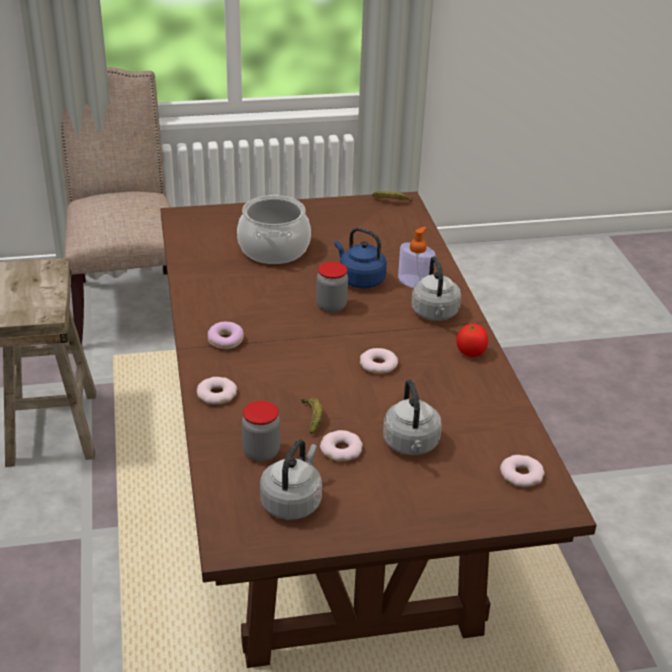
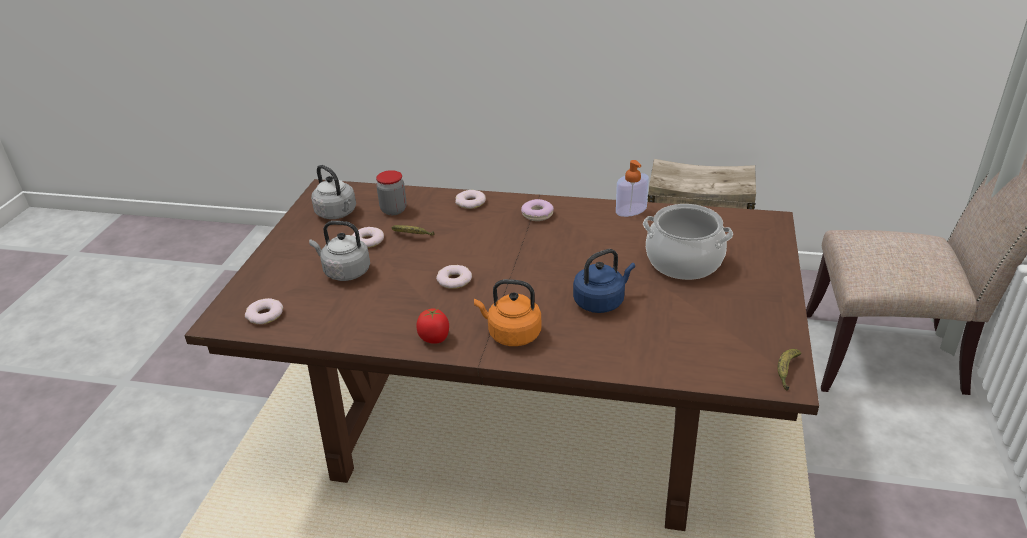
camera: 115 degrees right, 0 degrees up
jar [316,262,348,313] -> none
soap dispenser [398,227,436,288] -> soap dispenser moved to [616,160,649,217]
grey kettle [411,256,461,321] -> orange kettle [474,279,541,346]

